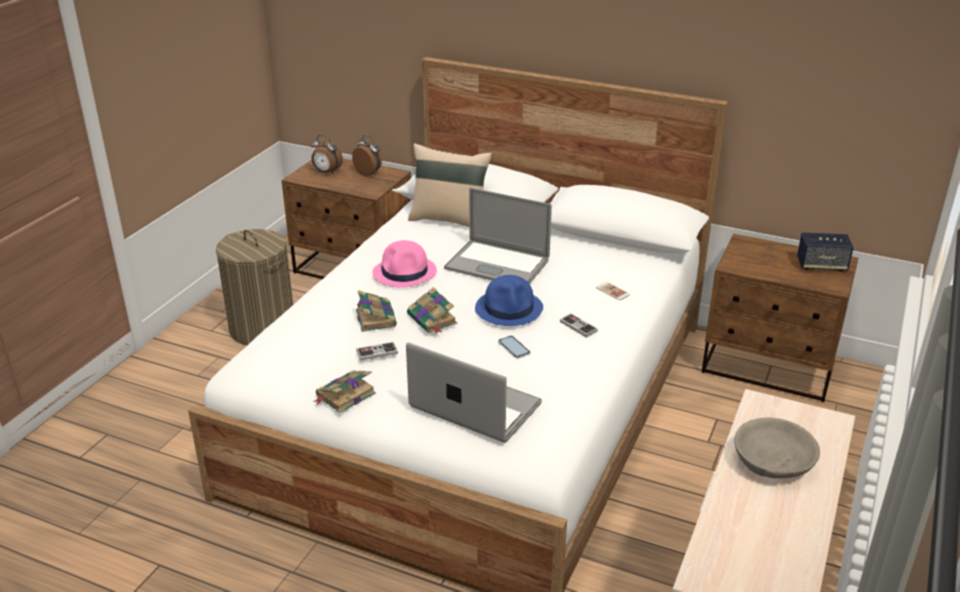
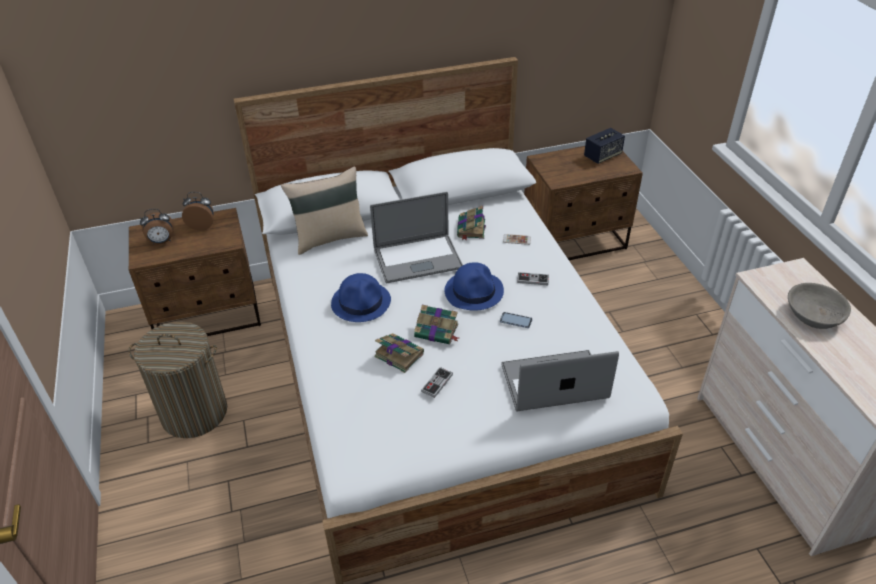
camera: 40 degrees left, 10 degrees up
book [313,370,376,413] -> book moved to [457,205,486,241]
pink hat [372,240,437,288] -> blue hat [331,273,391,322]

